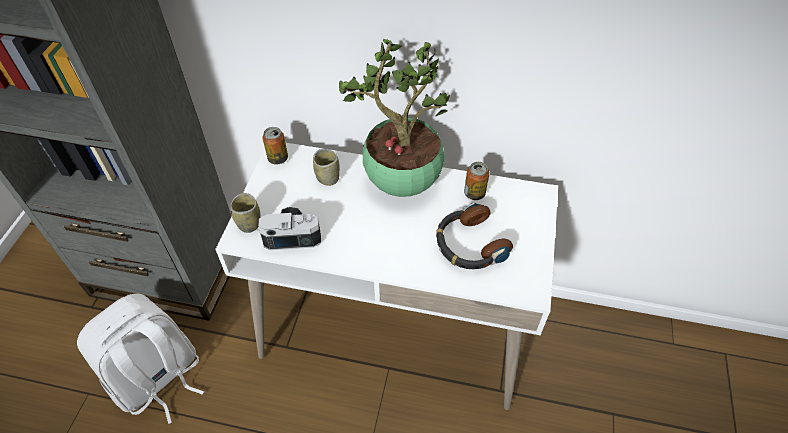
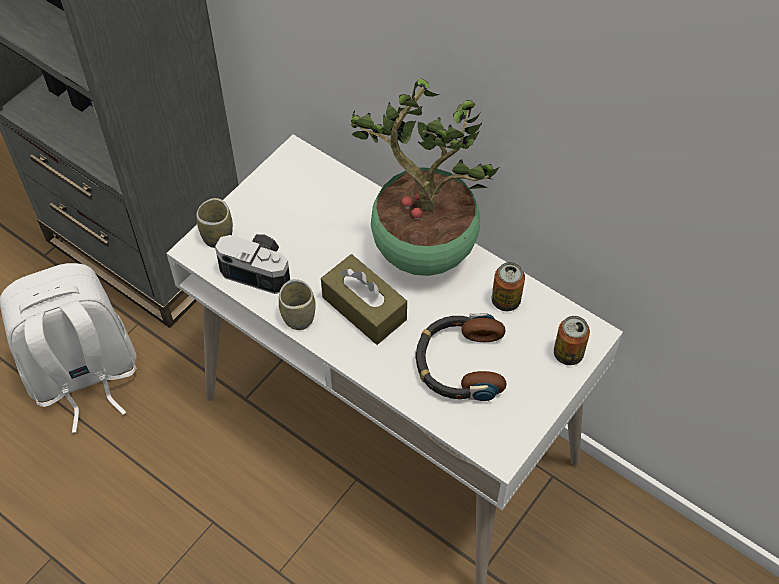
camera: 25 degrees right, 5 degrees up
can [262,127,288,164] -> can moved to [554,316,590,365]
cup [313,149,340,186] -> cup moved to [279,279,316,330]
none -> brown tissue box [321,254,407,345]

